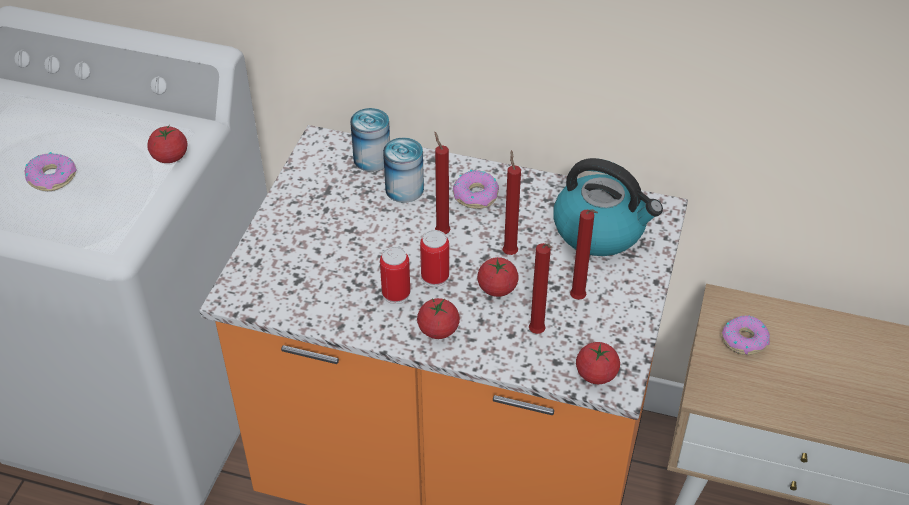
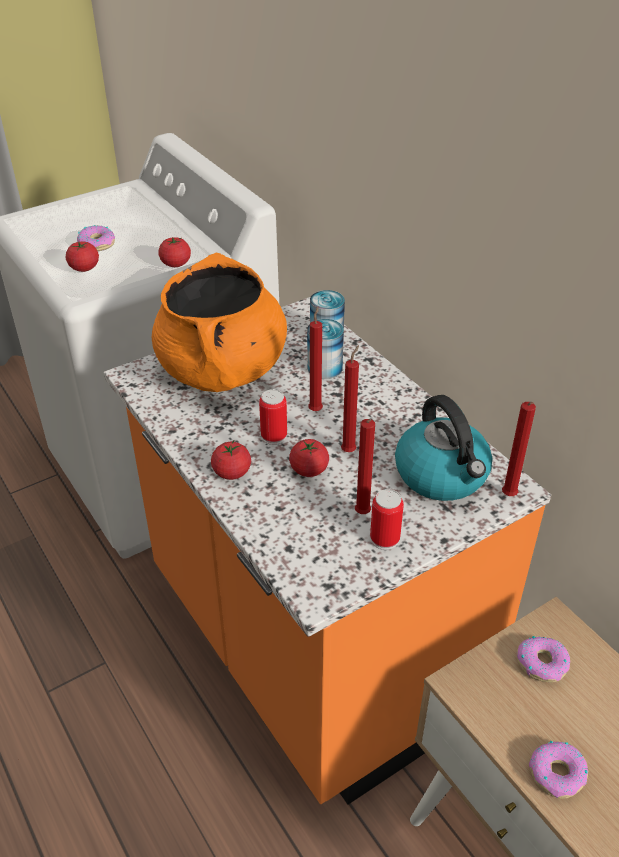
camera: 40 degrees right, 5 degrees down
can [380,247,410,304] -> can moved to [370,489,404,550]
donut [453,170,499,209] -> donut moved to [529,741,588,799]
red candle [529,243,552,334] -> red candle moved to [502,402,536,496]
tomato [576,342,620,384] -> tomato moved to [66,241,99,272]
none -> orange cooking pot [152,253,287,392]

